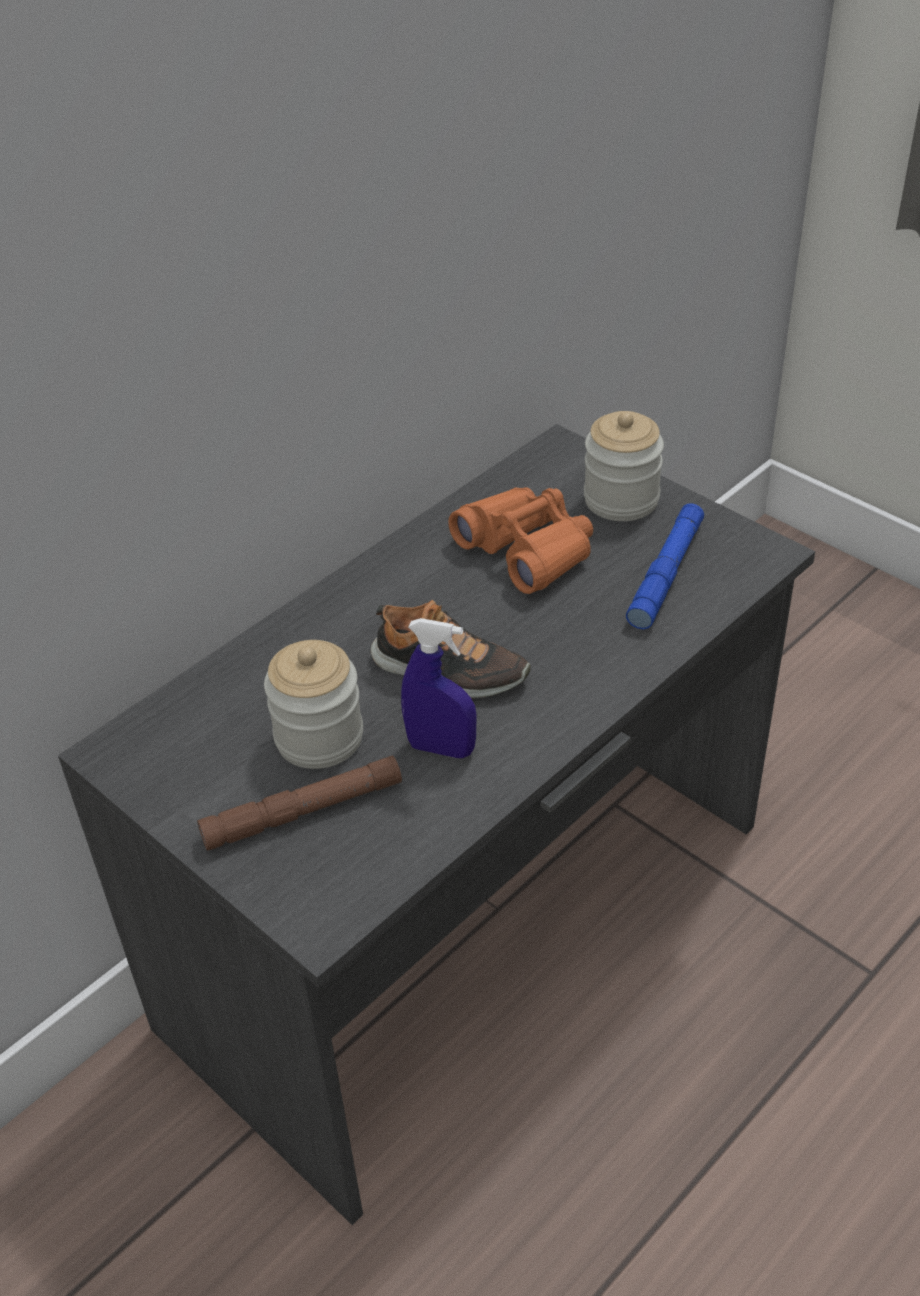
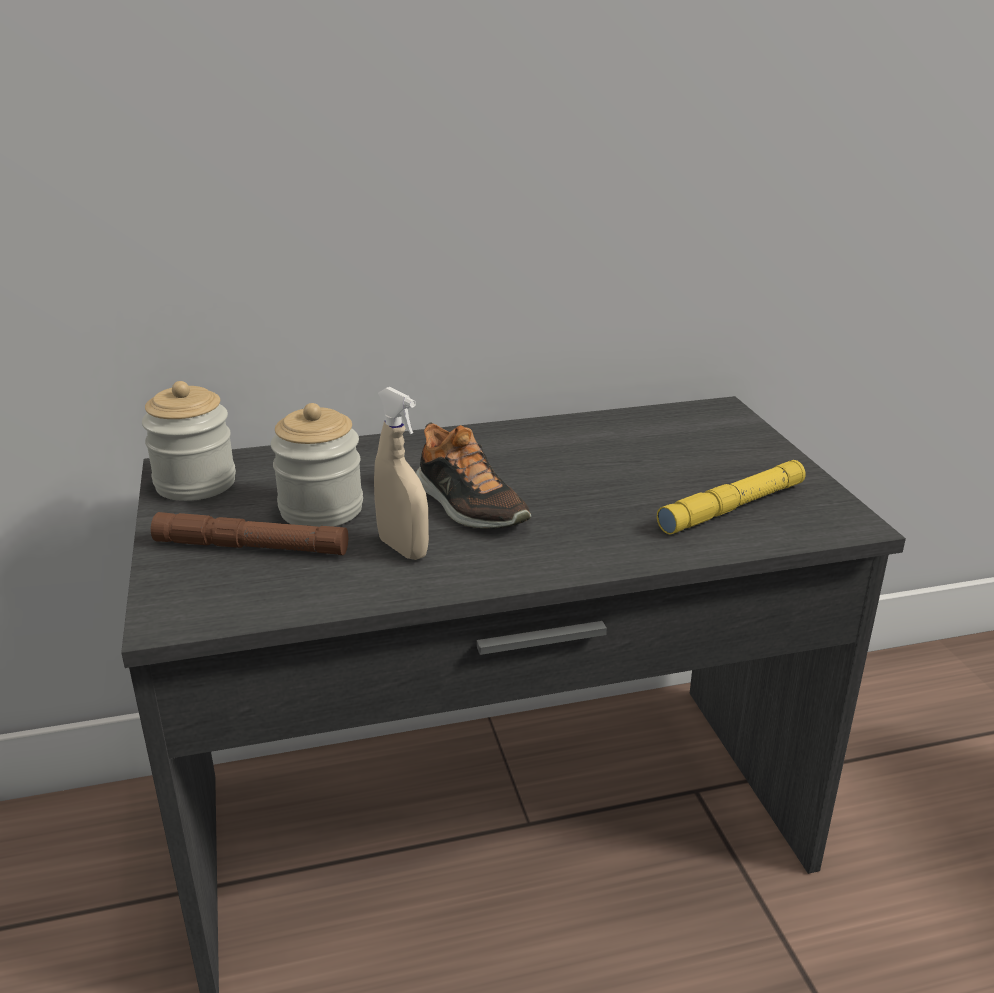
camera: 30 degrees right, 15 degrees down
blue spray bottle [401,618,476,758] -> beige spray bottle [374,387,429,560]
orange binoculars [448,487,593,594] -> none
jar [584,411,664,521] -> jar moved to [142,381,236,501]
blue flashlight [626,503,704,629] -> yellow flashlight [657,460,806,535]

